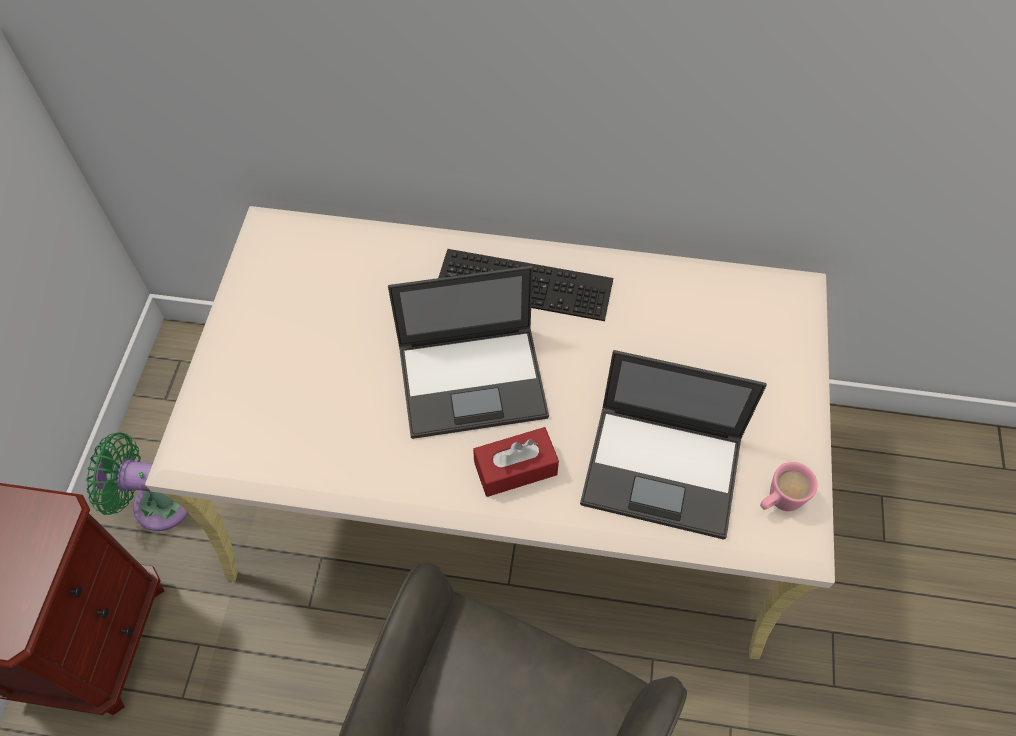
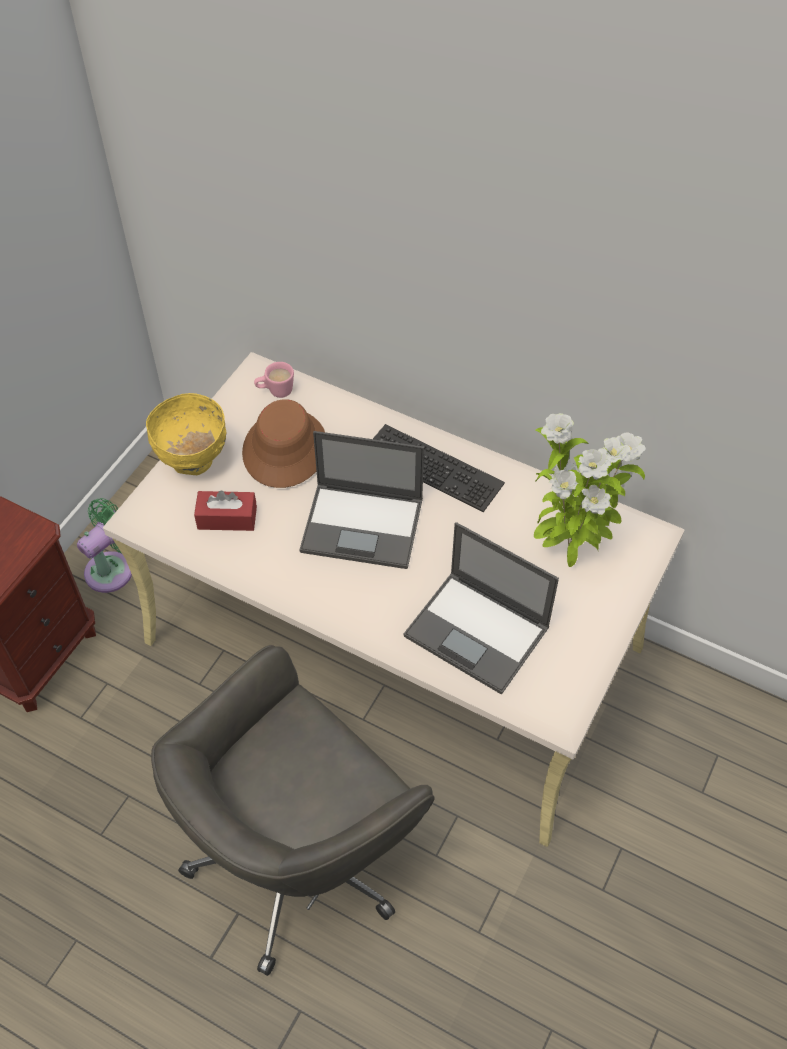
camera: 20 degrees right, 5 degrees down
green fan [86,432,188,531] -> green fan turned 105 degrees clockwise [77,498,132,593]
red tissue box [473,427,559,497] -> red tissue box moved to [194,490,257,531]
pink mug [760,462,818,511] -> pink mug moved to [254,362,294,398]
none -> yellow bowl [146,393,226,475]
none -> brown hat [242,399,325,488]
none -> potted plant [534,413,646,567]

